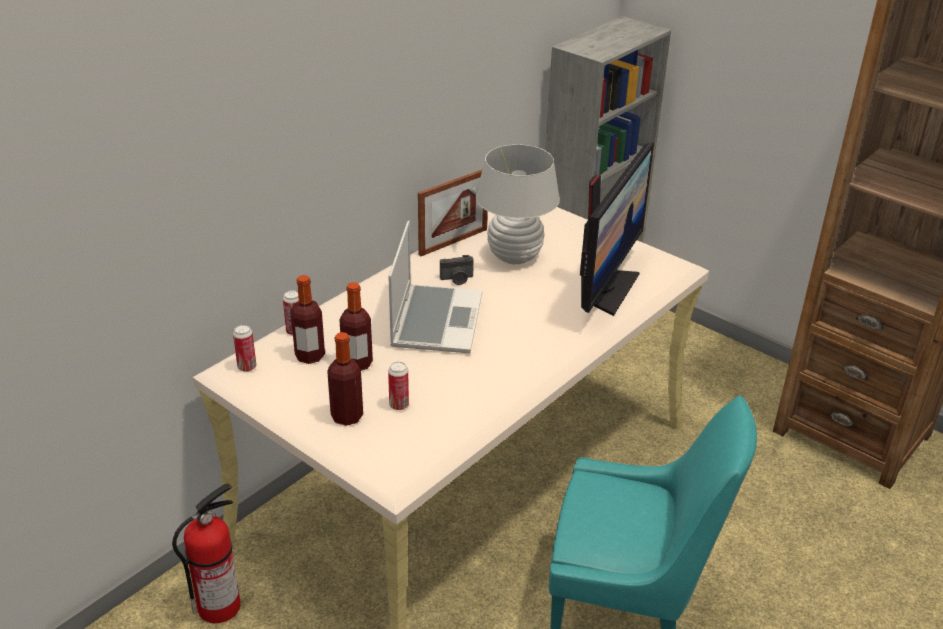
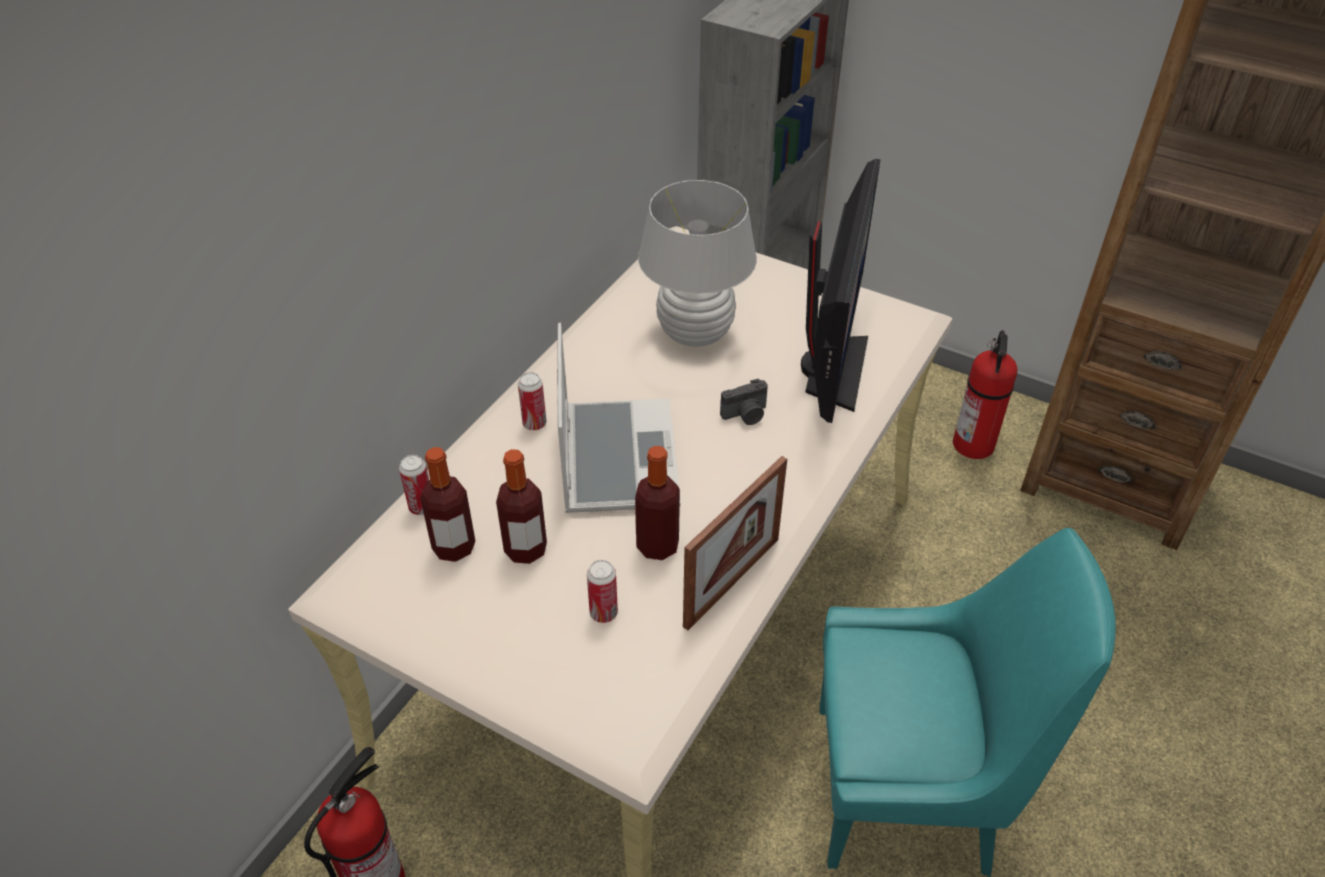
camera: 10 degrees left, 10 degrees up
can [233,325,256,372] -> can moved to [518,372,547,430]
bottle [327,332,363,426] -> bottle moved to [635,446,680,560]
picture frame [418,170,488,256] -> picture frame moved to [683,456,787,630]
camera [440,255,474,285] -> camera moved to [720,379,768,425]
none -> fire extinguisher [953,330,1017,459]

